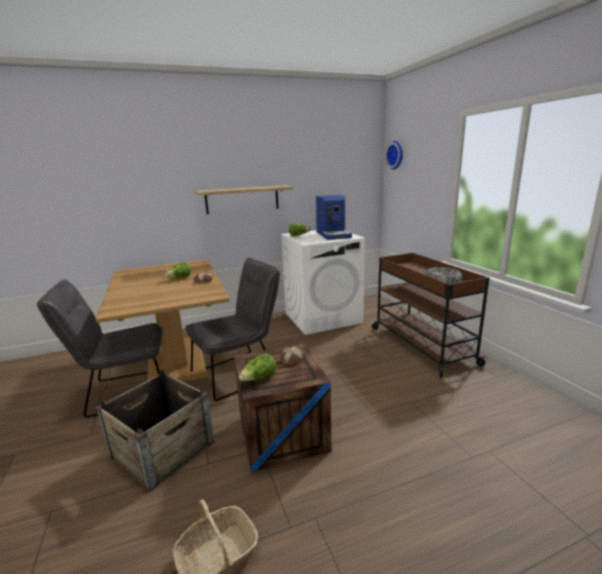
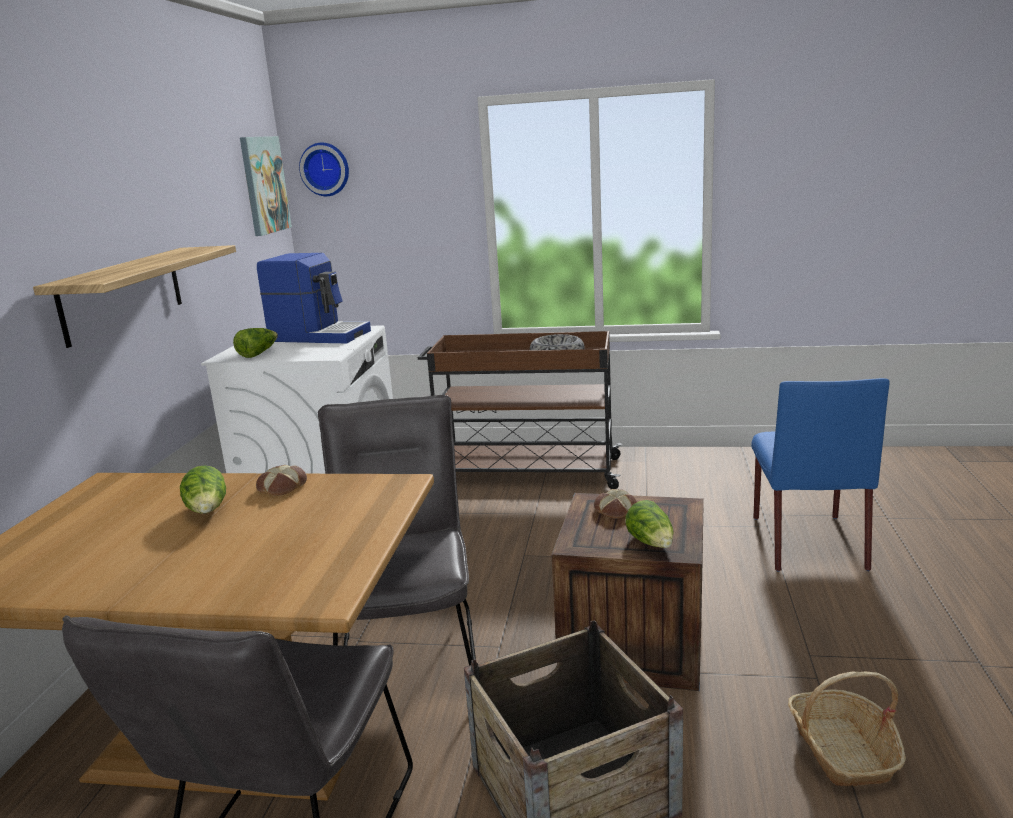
camera: 60 degrees left, 0 degrees up
none -> picture [240,136,292,236]
none -> blue chair [751,378,890,572]

